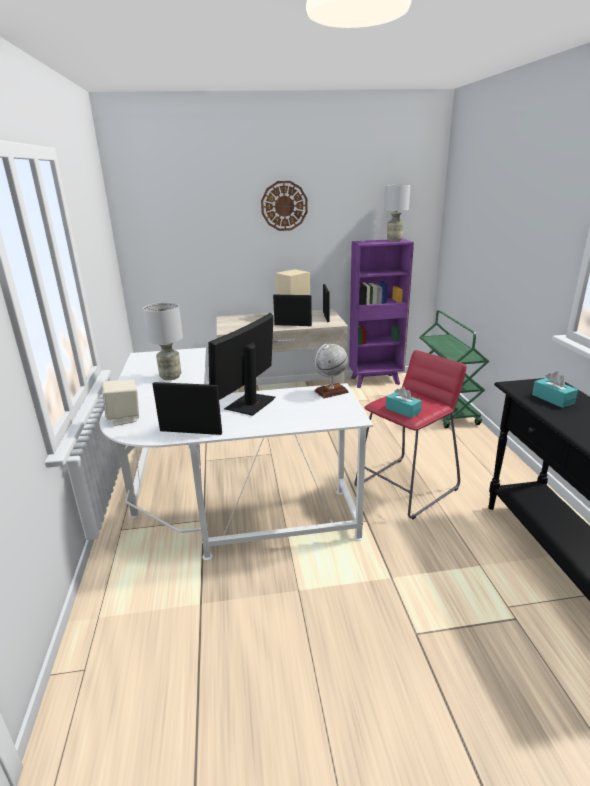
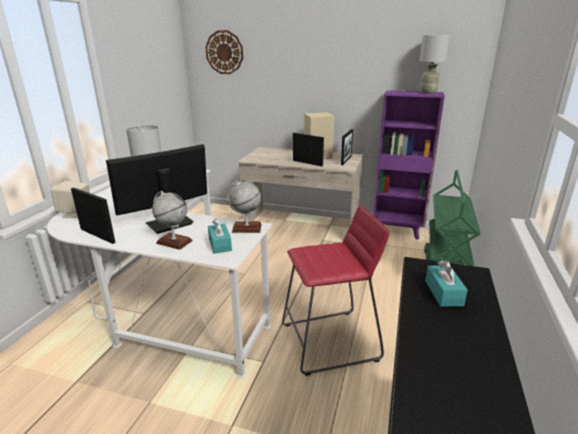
camera: 25 degrees right, 0 degrees up
wall clock [261,181,308,231] -> wall clock moved to [205,30,243,74]
turquoise tissue box [386,387,422,418] -> turquoise tissue box moved to [208,219,232,254]
none -> globe [152,191,193,250]

